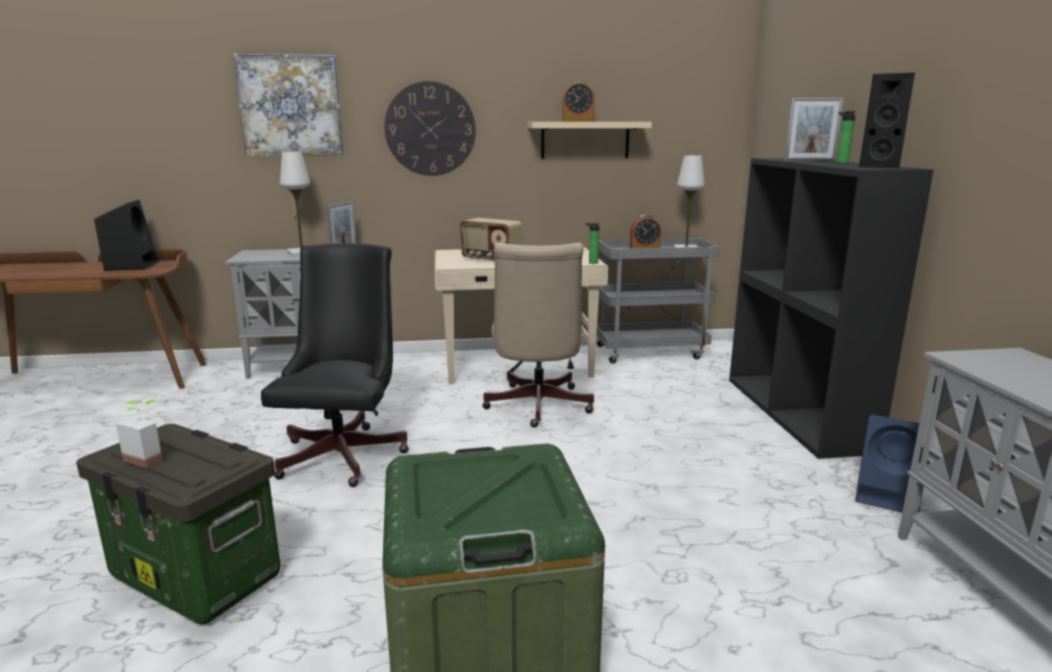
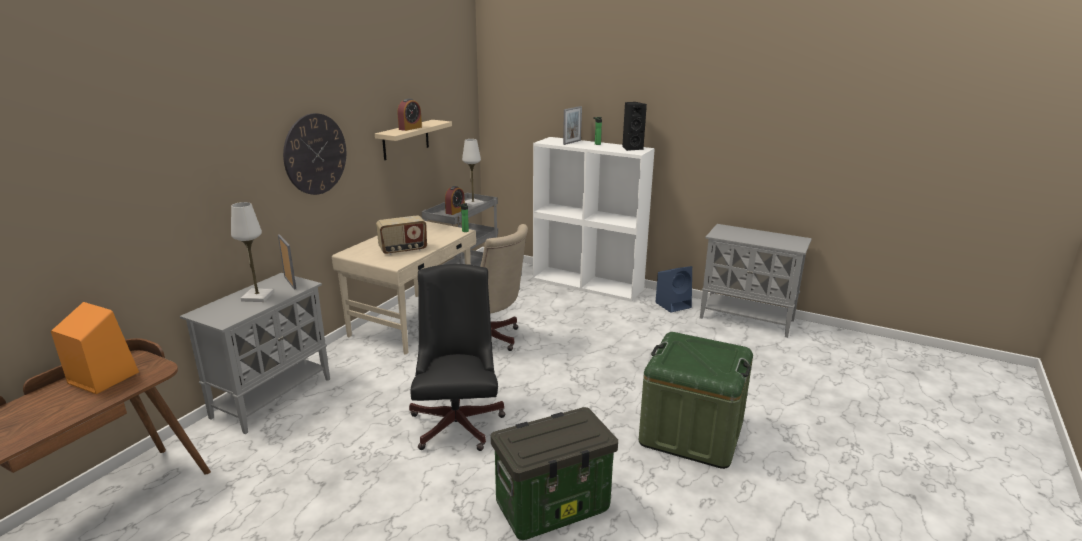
camera: 55 degrees left, 5 degrees up
black speaker [94,200,159,271] -> orange speaker [51,302,139,394]
potted plant [116,400,163,468] -> none
picture [233,54,343,156] -> none
black office chair [261,243,409,487] -> black office chair turned 45 degrees clockwise [409,264,505,451]
black bookcase [729,158,934,459] -> white bookcase [533,137,655,302]

